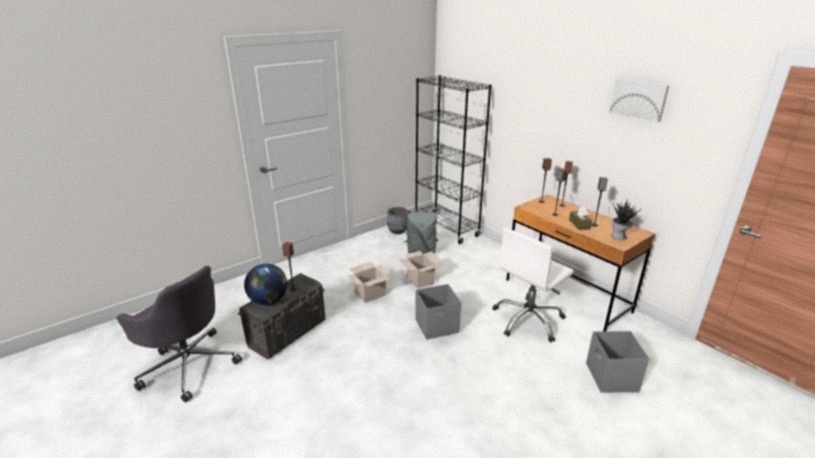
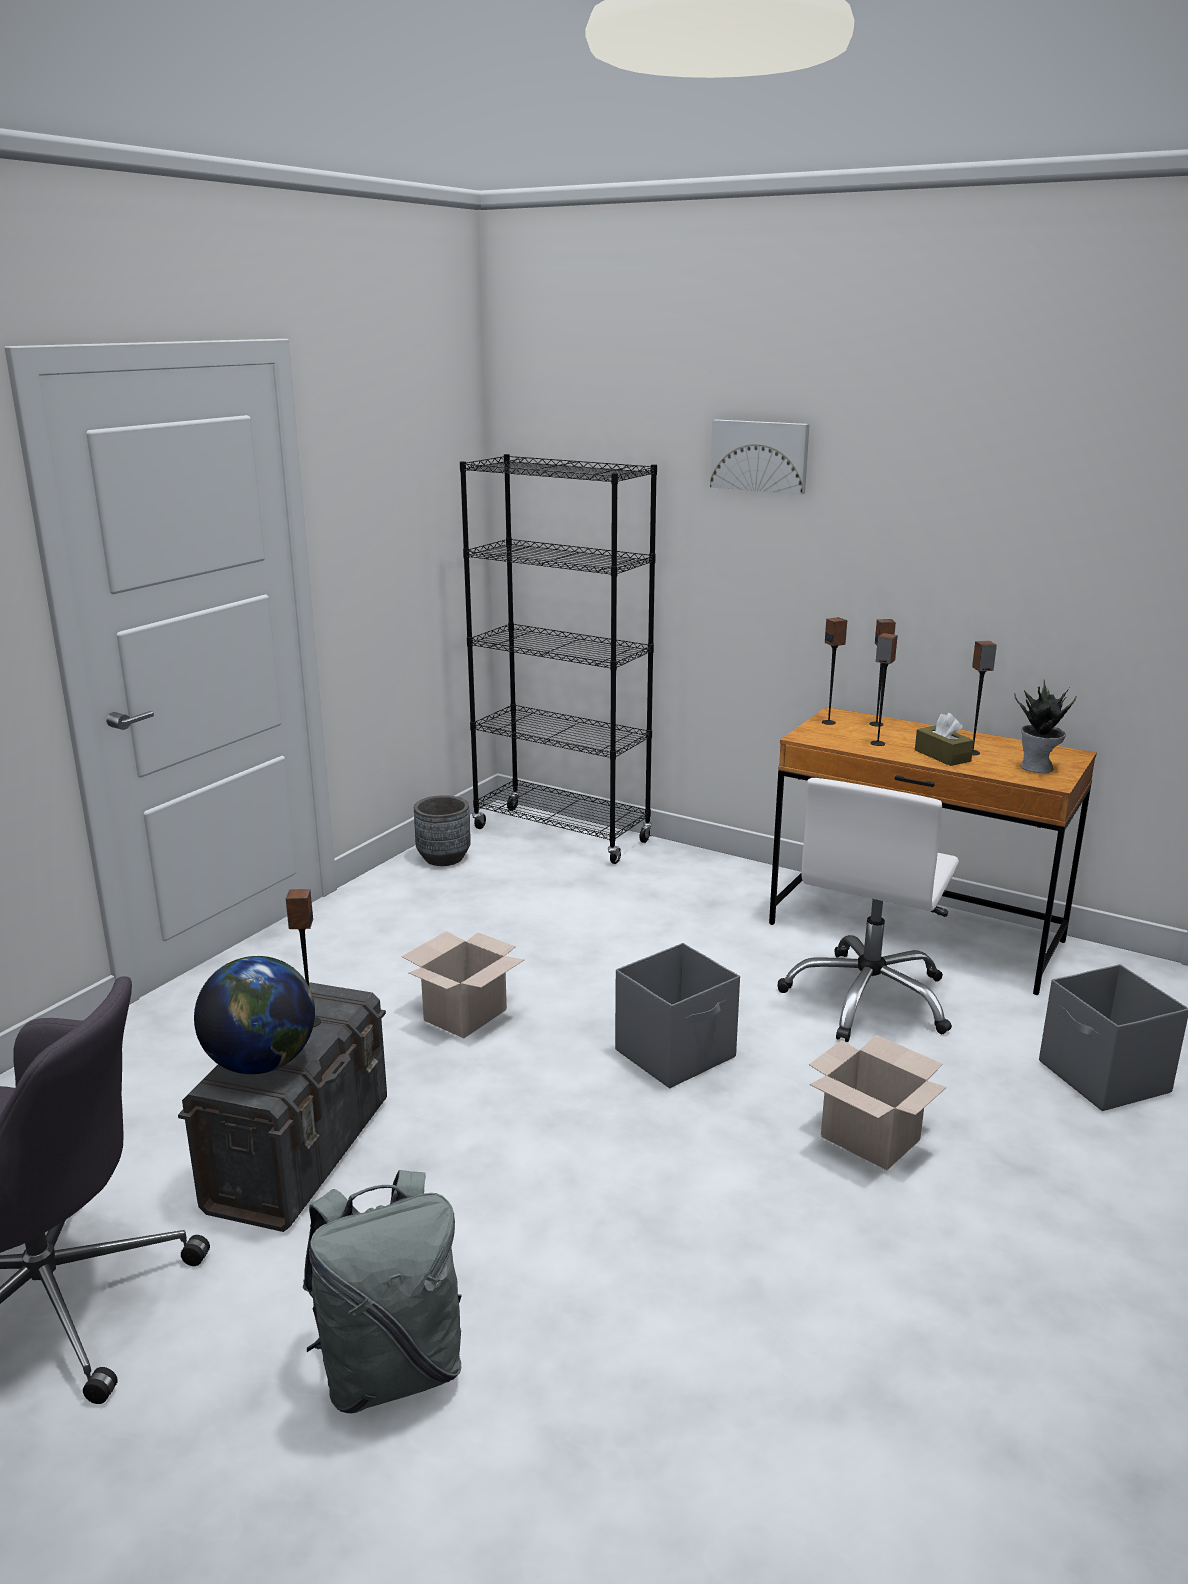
camera: 20 degrees left, 5 degrees down
cardboard box [399,251,443,289] -> cardboard box moved to [809,1035,947,1170]
grey backpack [404,208,438,254] -> grey backpack moved to [303,1170,462,1414]
picture [609,79,669,122] -> picture moved to [710,420,810,495]

